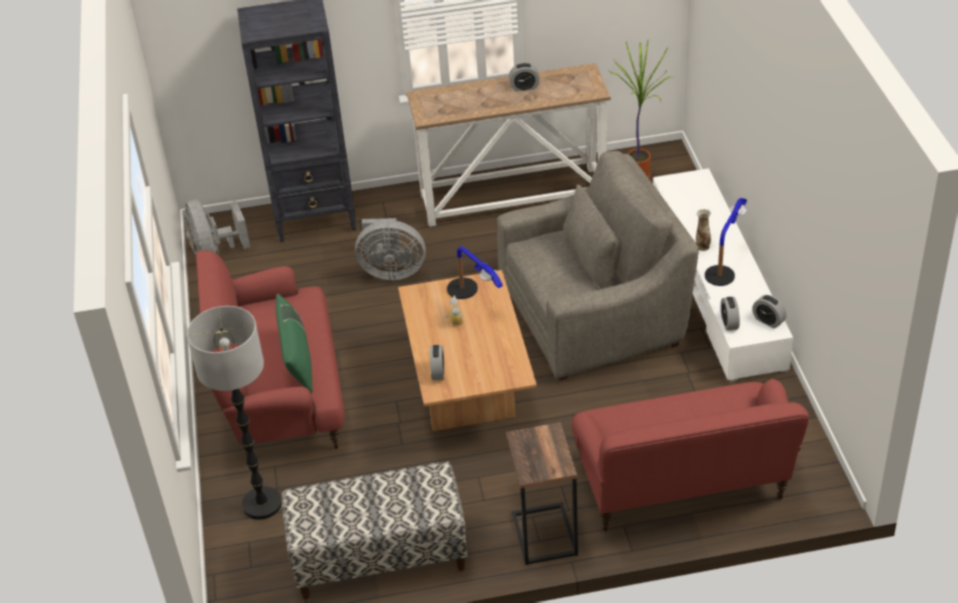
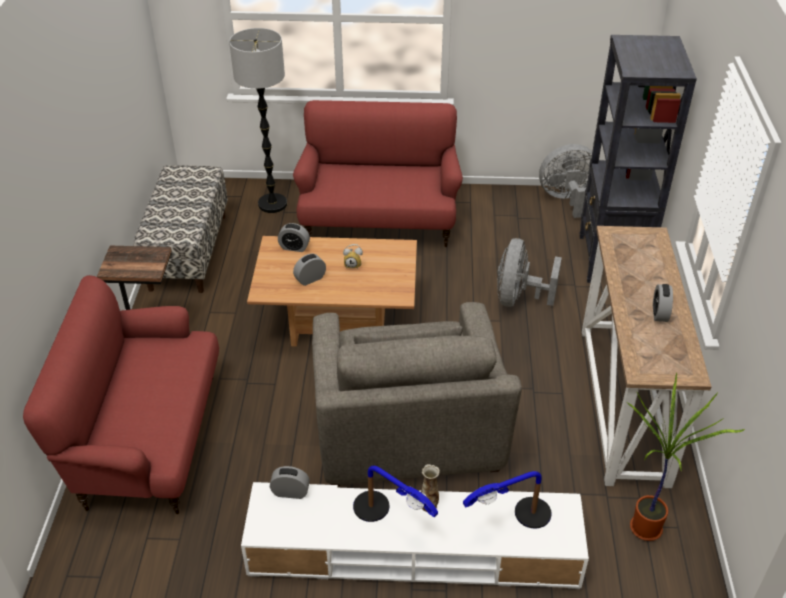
camera: 100 degrees right, 0 degrees up
green pillow [275,294,312,393] -> none
table lamp [447,246,503,299] -> table lamp moved to [463,471,552,528]
alarm clock [752,295,786,328] -> alarm clock moved to [293,254,326,286]

